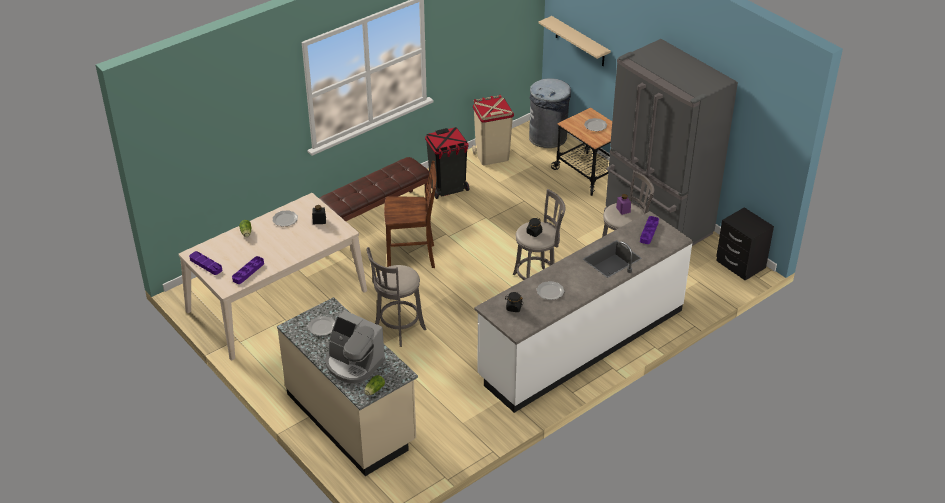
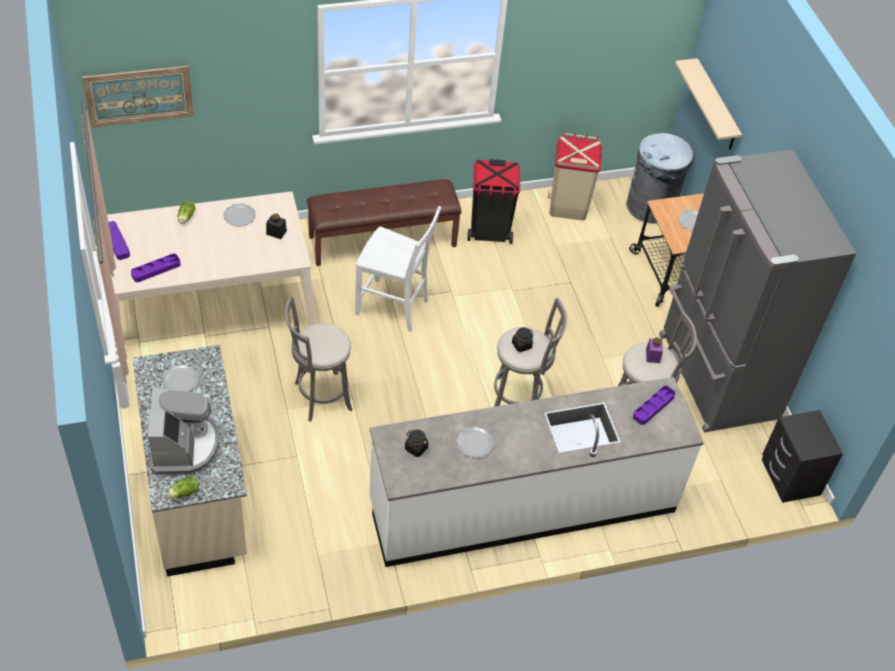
camera: 20 degrees right, 10 degrees up
coffee machine [326,310,385,384] -> coffee machine turned 150 degrees counterclockwise [148,387,219,475]
brown chair [384,161,436,268] -> white chair [355,206,441,332]
none -> picture [82,66,194,128]

